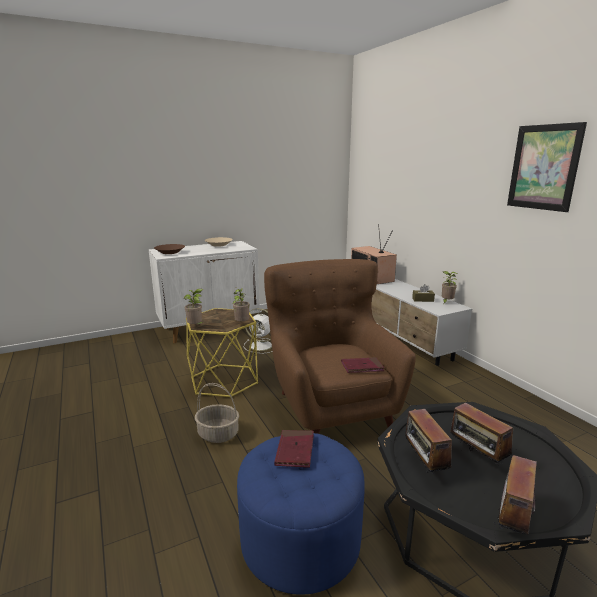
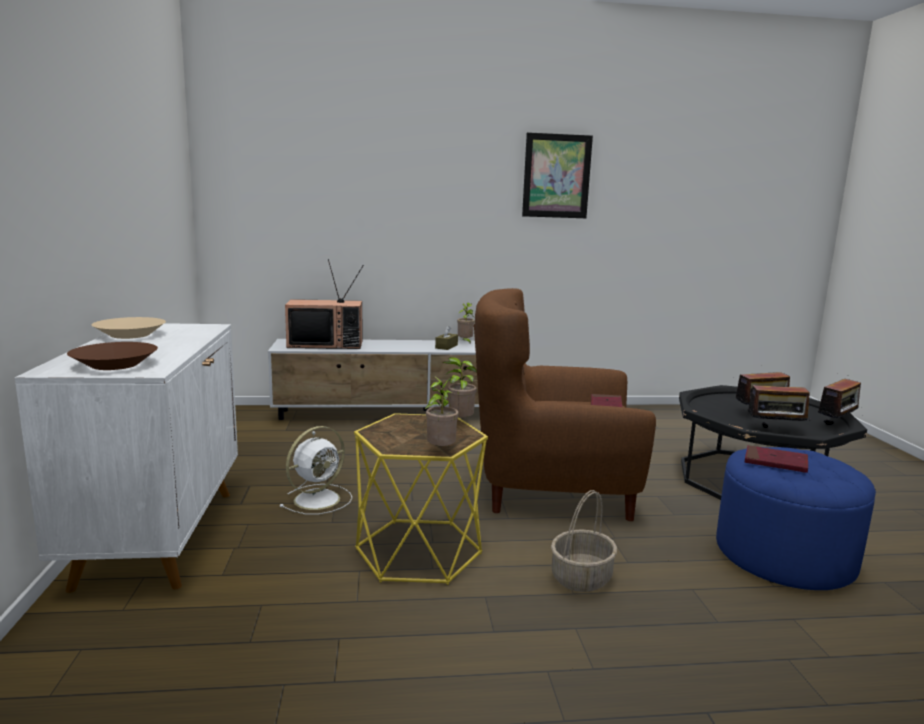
camera: 70 degrees left, 5 degrees down
radio [494,455,545,535] -> radio turned 90 degrees counterclockwise [818,379,862,425]

